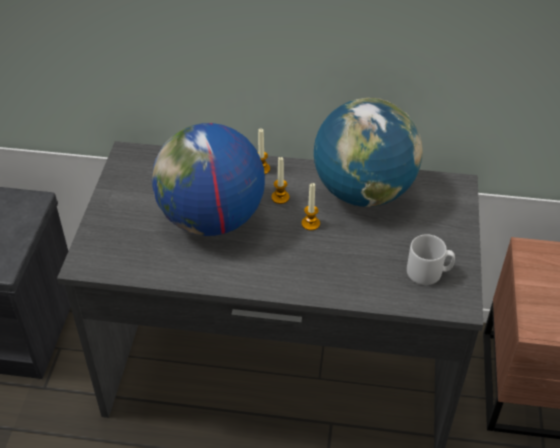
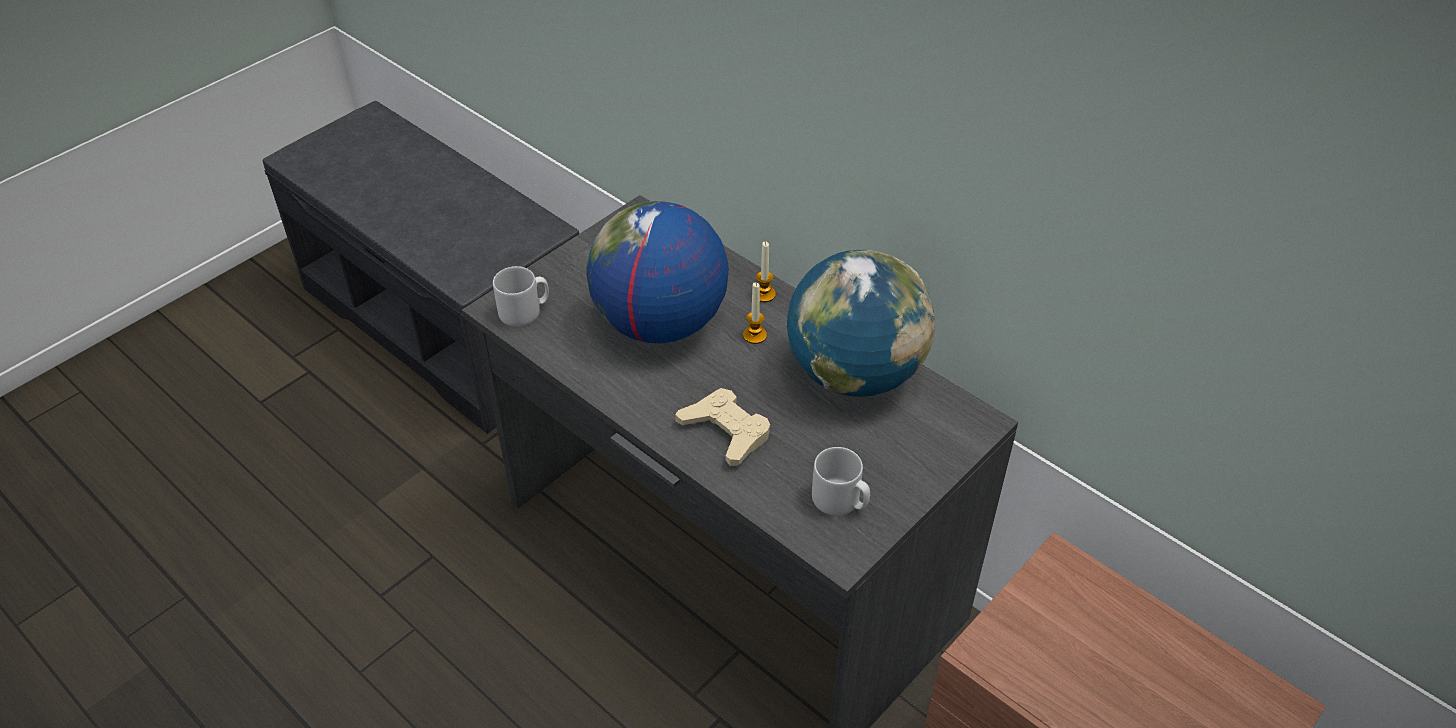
camera: 35 degrees right, 0 degrees up
candle [301,183,320,231] -> none
none -> grey mug [493,266,549,327]
none -> beige game controller [675,388,770,466]

